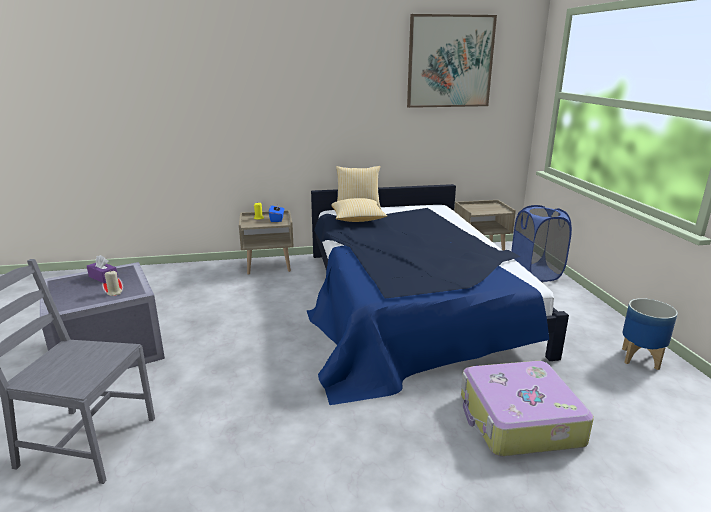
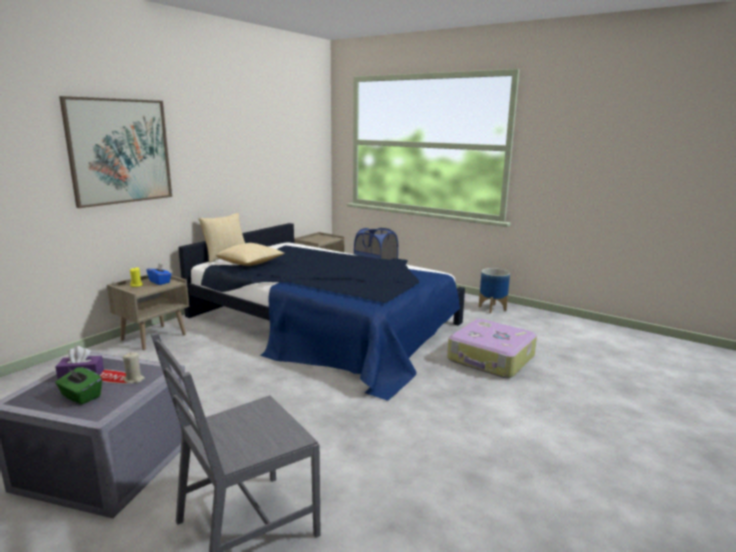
camera: 45 degrees left, 5 degrees down
picture [407,14,497,108] -> picture moved to [59,96,172,208]
none -> green tissue box [55,367,102,405]

